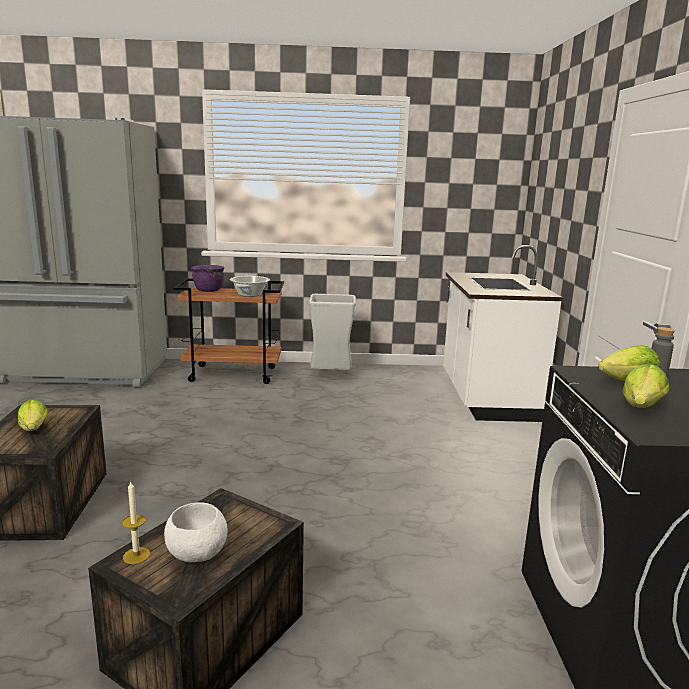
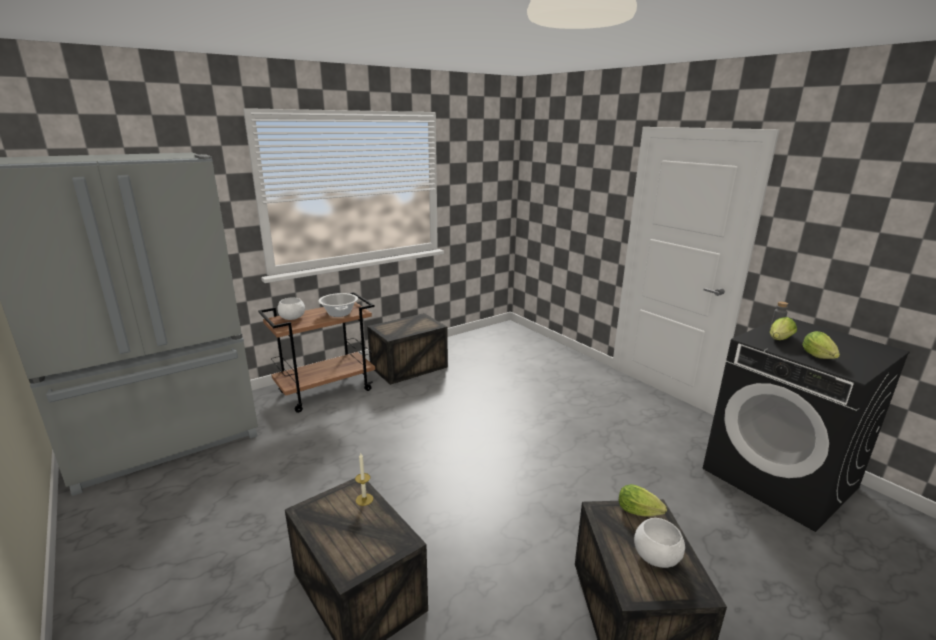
camera: 35 degrees left, 5 degrees up
lettuce [18,400,48,431] -> lettuce moved to [619,484,667,517]
candle [122,480,150,564] -> candle moved to [355,453,373,506]
purple cooking pot [191,265,225,292] -> white bowl [277,298,305,320]
grey trash can [309,294,356,370] -> crate [367,313,448,385]
white counter [443,245,563,422] -> none

